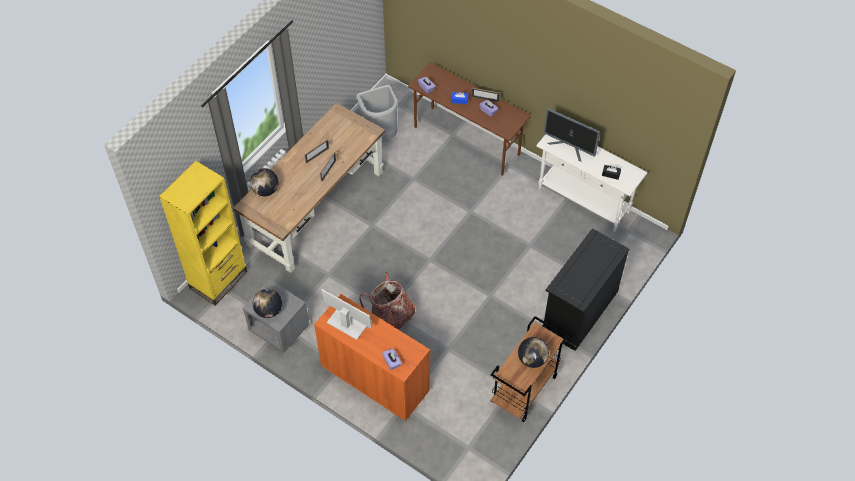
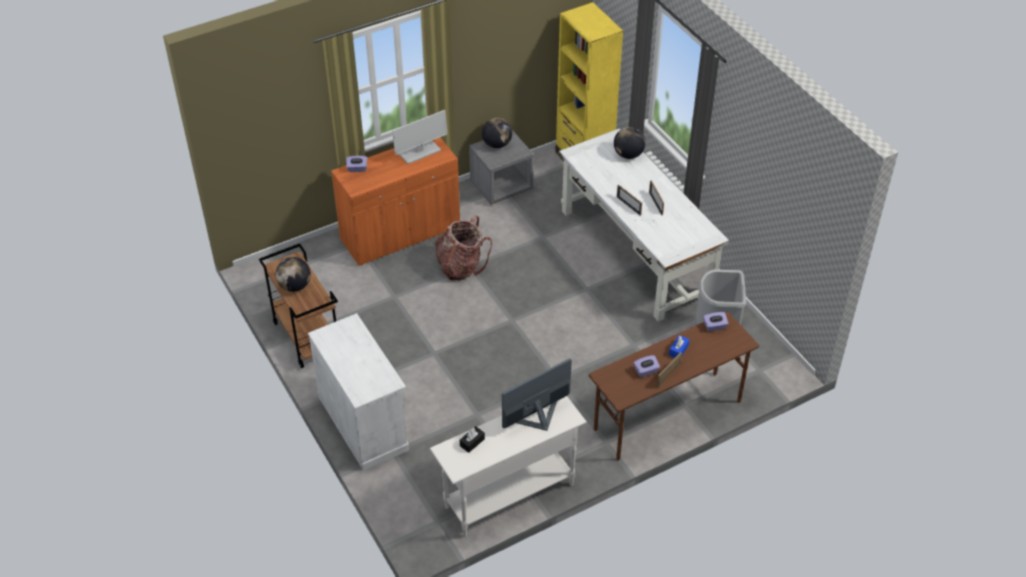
camera: 115 degrees right, 10 degrees down
brown desk [233,103,385,273] -> white desk [559,128,729,321]
black cabinet [542,228,630,351] -> white cabinet [308,313,409,471]

